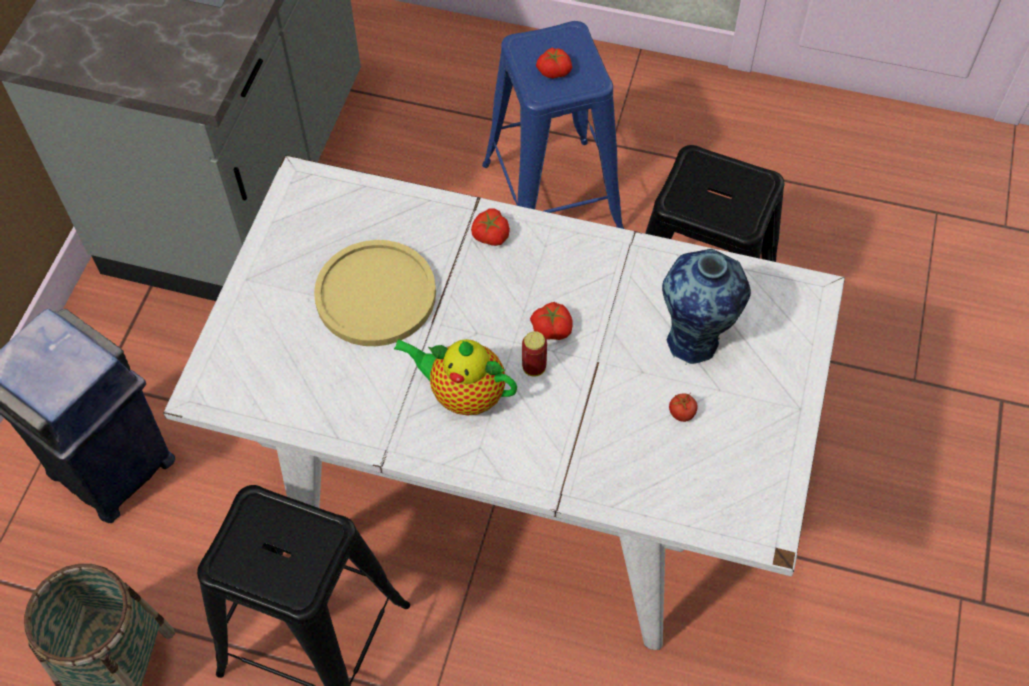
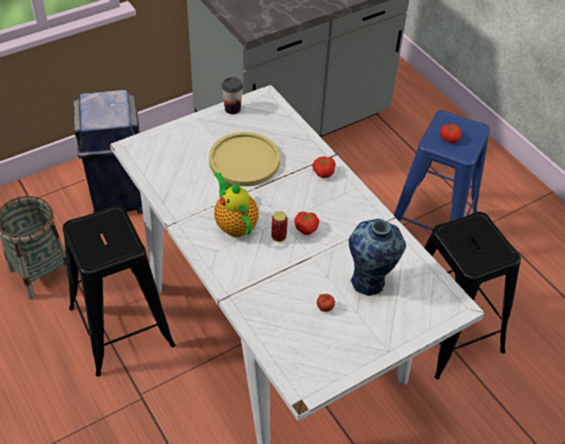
camera: 40 degrees right, 10 degrees down
none -> cup [222,77,243,114]

